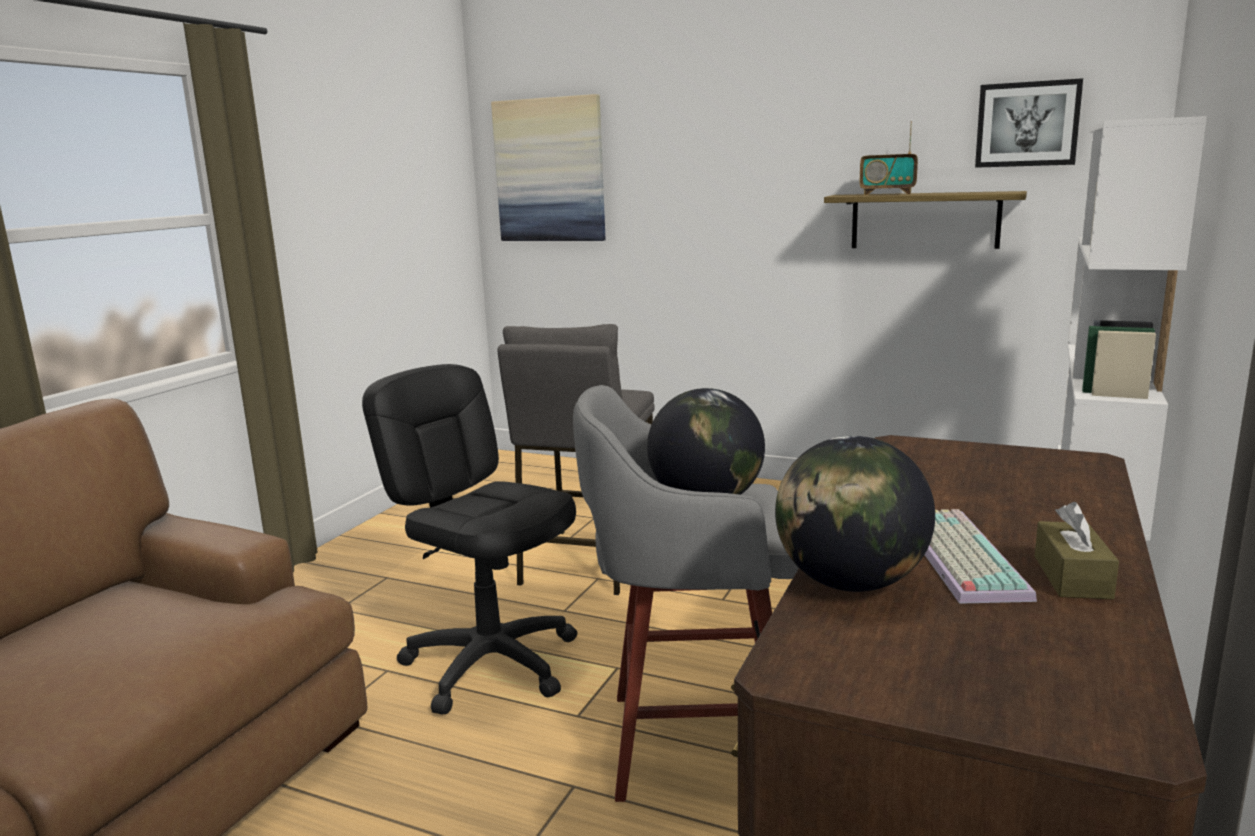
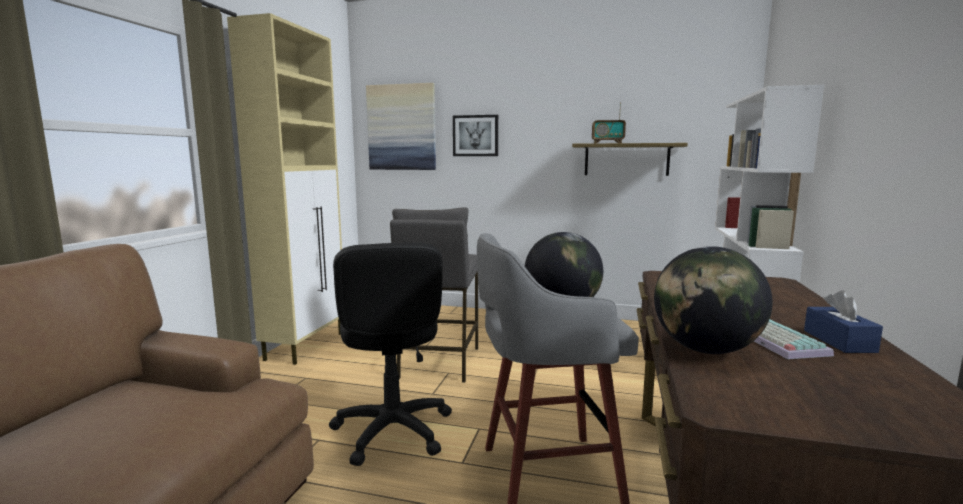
camera: 10 degrees left, 5 degrees down
black office chair [362,364,577,715] -> black office chair turned 135 degrees counterclockwise [329,242,452,466]
picture [975,78,1083,168] -> picture moved to [453,115,498,156]
brown tissue box [1035,502,1119,599] -> blue tissue box [804,290,883,353]
none -> beige cabinet [227,13,342,365]

